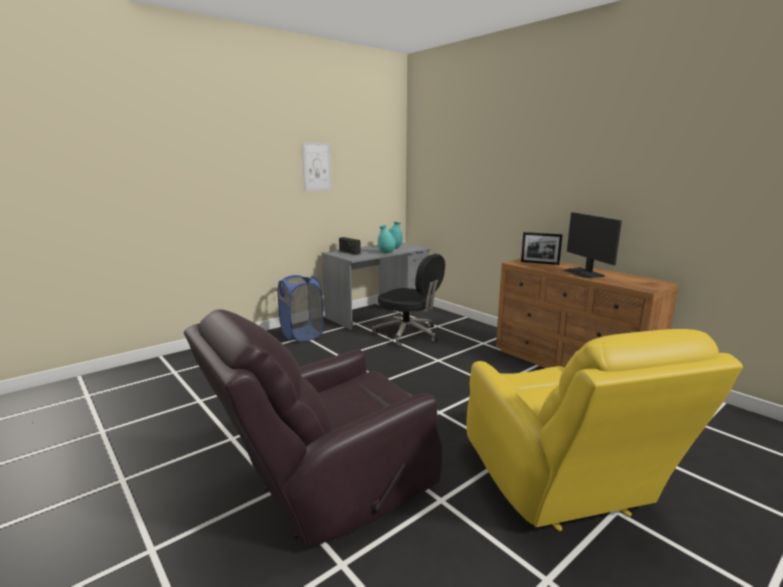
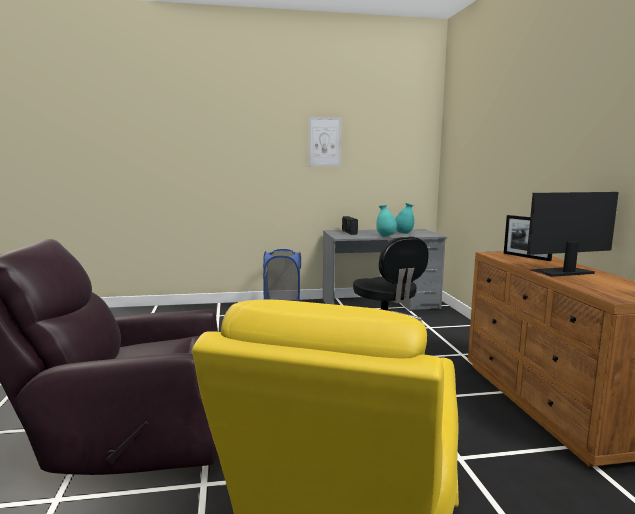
camera: 30 degrees right, 5 degrees down
monitor [563,212,622,278] -> monitor turned 60 degrees clockwise [527,192,619,277]

